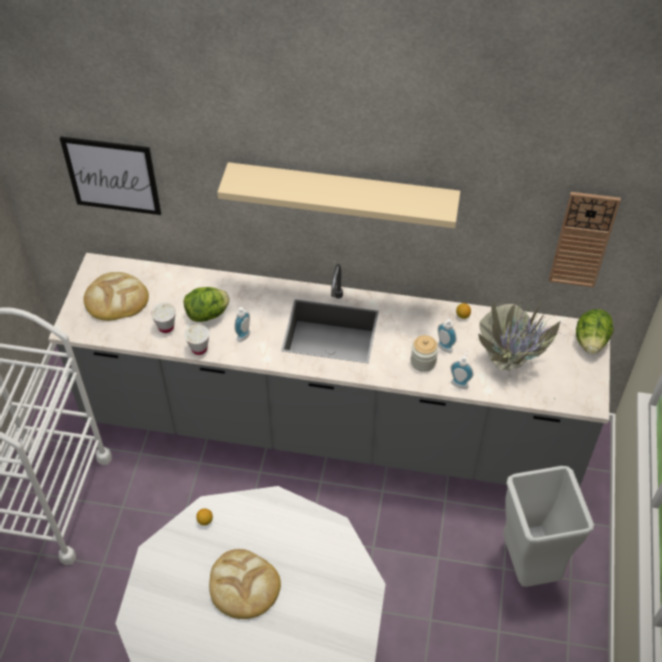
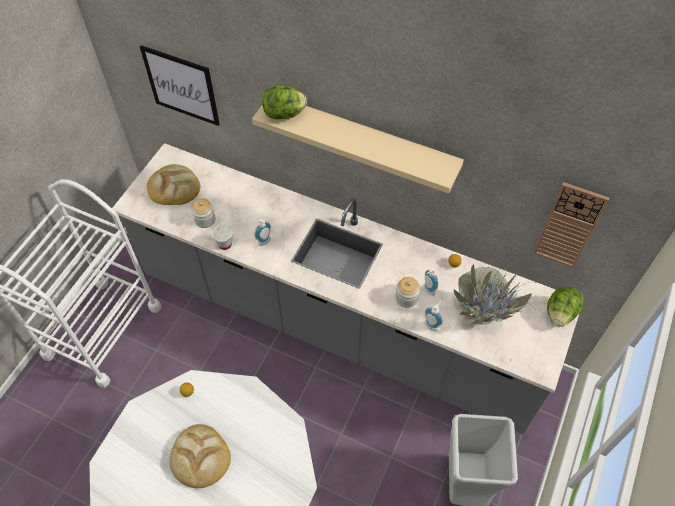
camera: 15 degrees right, 5 degrees up
white cup [151,303,176,333] -> jar [191,198,215,228]
lettuce [183,287,230,322] -> lettuce moved to [262,85,307,119]

